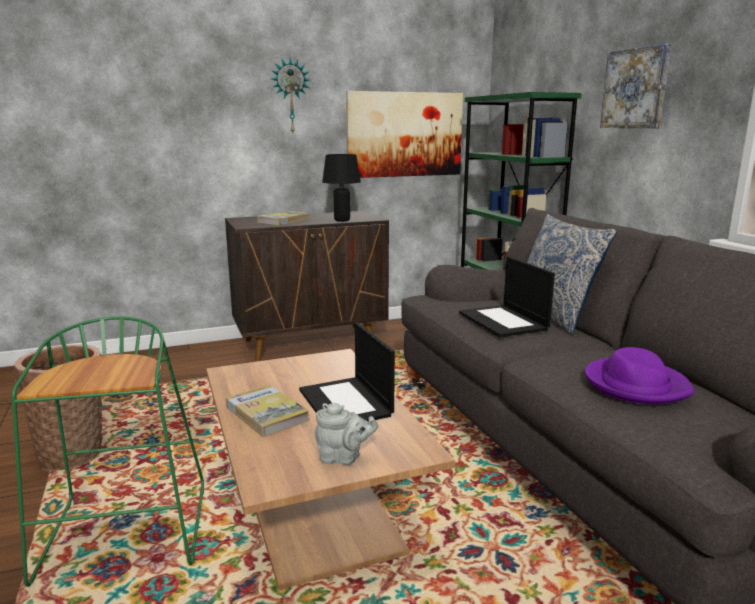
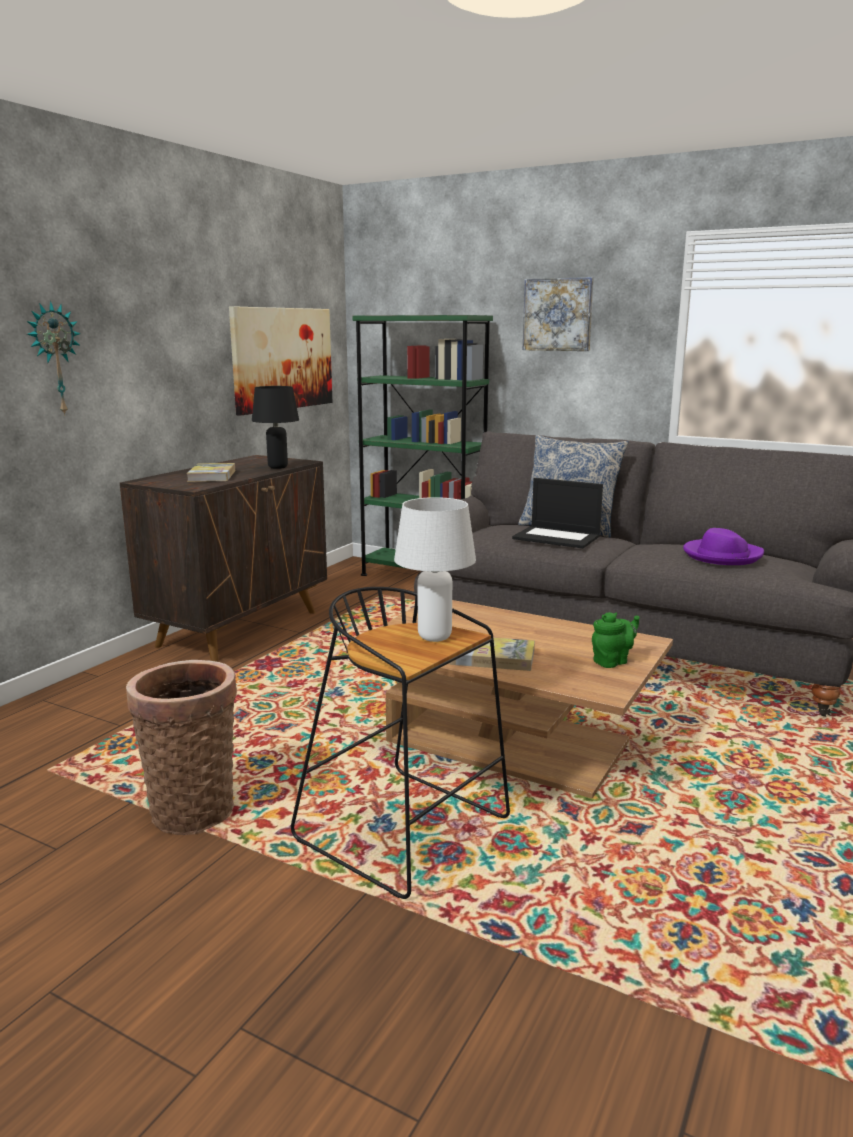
camera: 40 degrees left, 0 degrees up
green stool [12,316,204,587] -> black stool [291,587,510,899]
wall clock [271,58,310,133] -> wall clock moved to [27,301,81,416]
laptop [299,322,395,422] -> none
grey teapot [314,403,378,465] -> green teapot [592,612,640,668]
none -> white table lamp [394,497,476,642]

